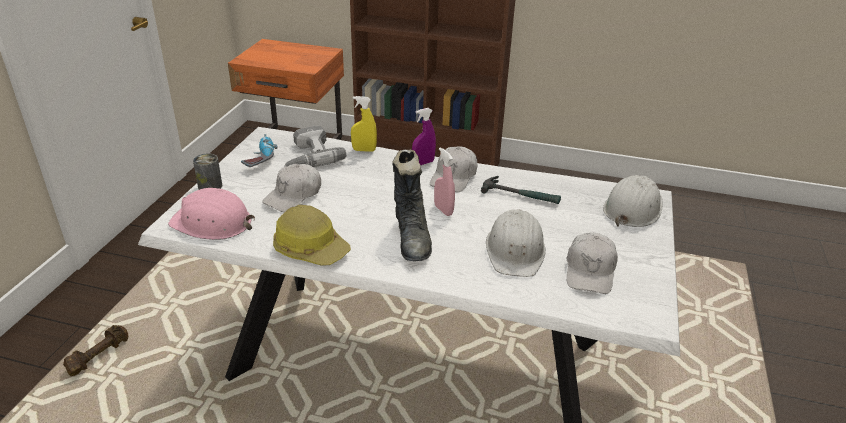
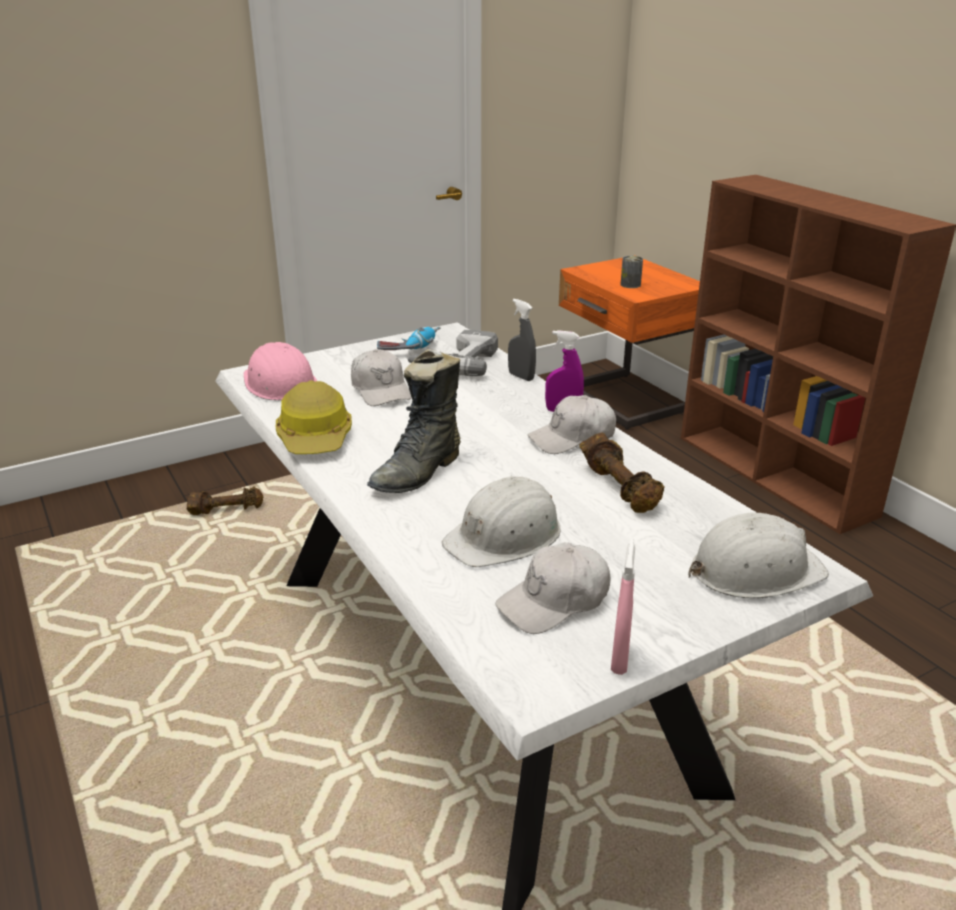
camera: 45 degrees right, 5 degrees down
can [193,153,222,190] -> can moved to [621,256,643,288]
white cap [262,164,321,212] -> white cap turned 105 degrees counterclockwise [351,349,412,406]
yellow spray bottle [351,96,377,152] -> grey spray bottle [508,299,536,381]
pink spray bottle [434,147,455,216] -> pink spray bottle moved to [611,539,635,675]
hammer [481,176,561,204] -> brown dumbbell [579,432,665,513]

